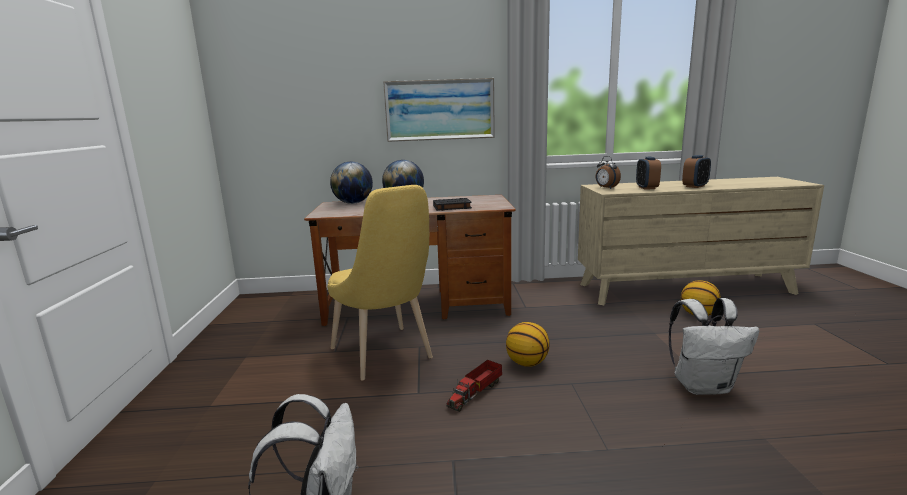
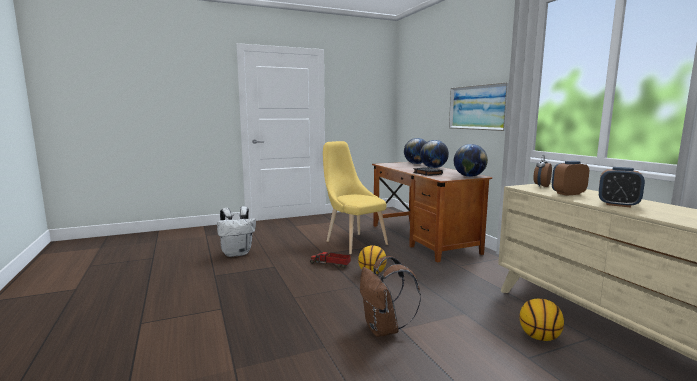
camera: 70 degrees right, 5 degrees down
yellow chair [327,185,433,381] -> yellow chair turned 105 degrees clockwise [323,141,388,254]
white backpack [669,298,759,395] -> brown backpack [360,256,421,337]
none -> globe [454,144,488,177]

